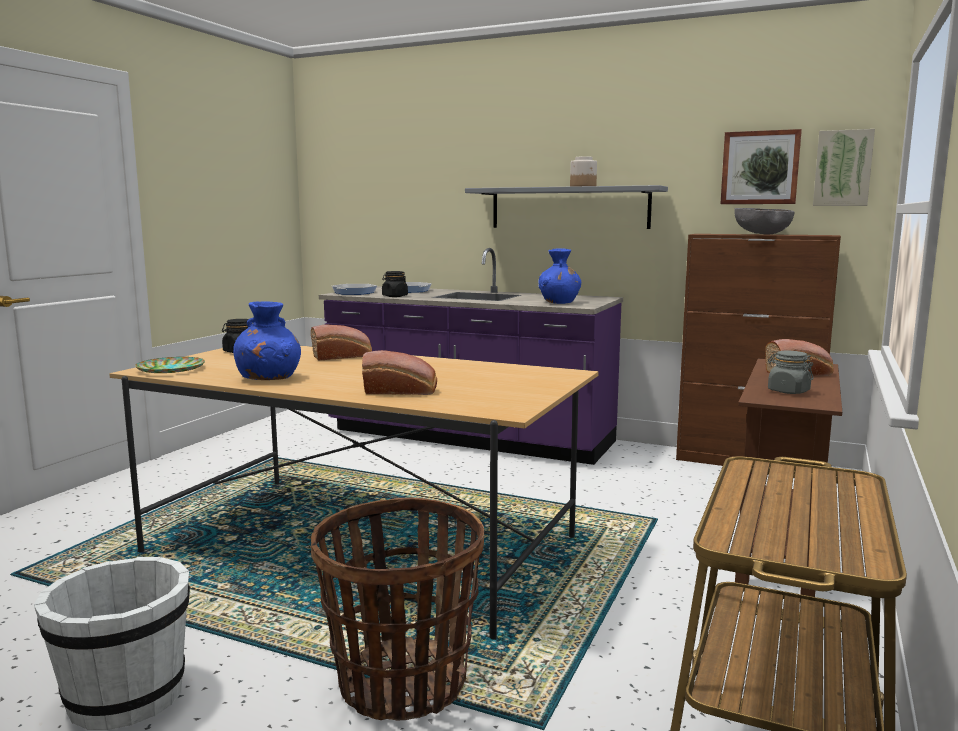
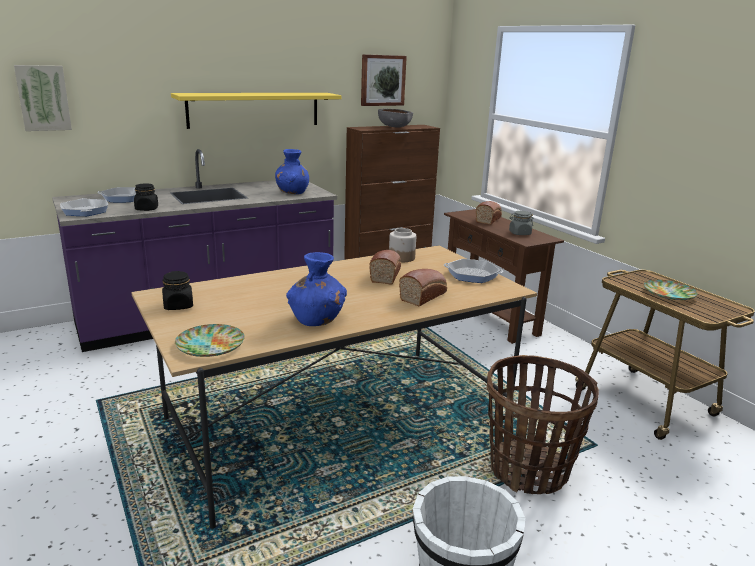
camera: 55 degrees left, 10 degrees up
bread [311,325,372,361] -> bread moved to [369,250,401,285]
grey shelf [465,185,668,229] -> yellow shelf [171,93,341,129]
jar [570,156,597,187] -> jar moved to [389,228,416,262]
picture [813,129,875,206] -> picture moved to [14,65,72,131]
none -> frying pan [444,259,503,283]
none -> plate [644,280,698,300]

